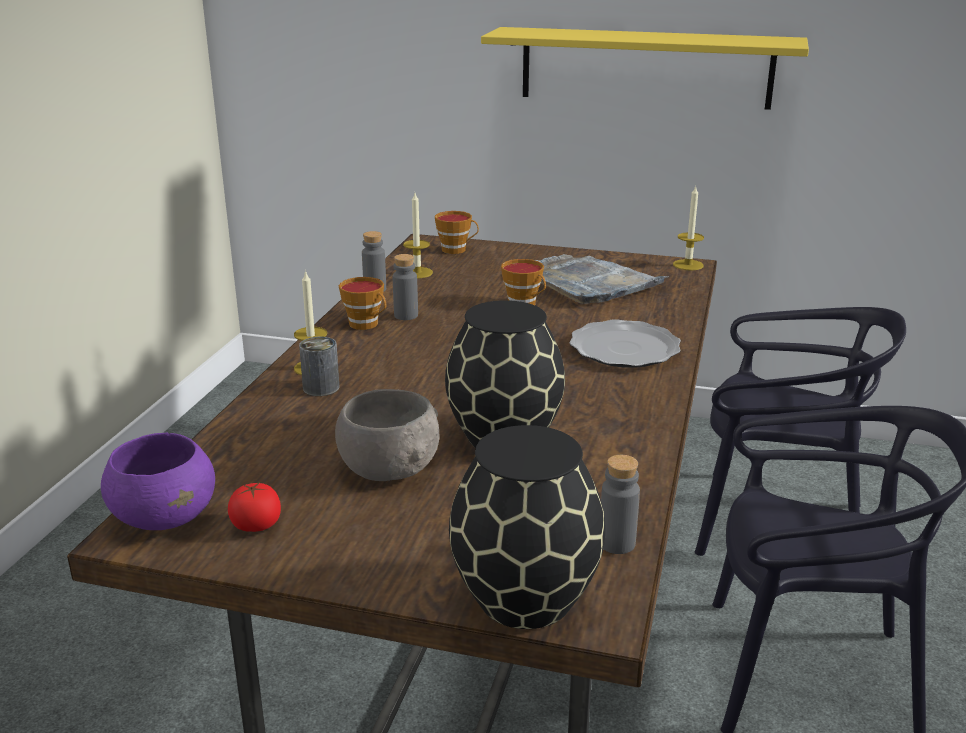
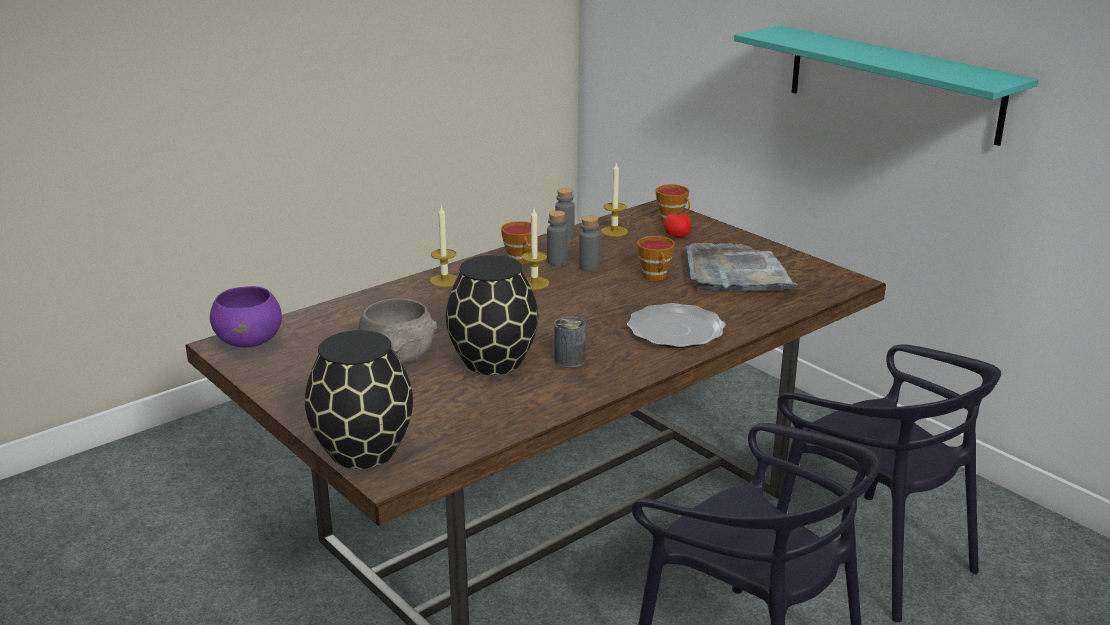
camera: 35 degrees right, 0 degrees up
tomato [228,481,281,532] -> tomato moved to [664,212,692,237]
can [299,337,340,396] -> can moved to [554,317,586,368]
yellow shelf [481,27,809,110] -> turquoise shelf [734,25,1039,146]
grey bottle [601,455,640,554] -> grey bottle moved to [579,216,600,271]
candle [673,186,704,271] -> candle moved to [522,209,549,290]

